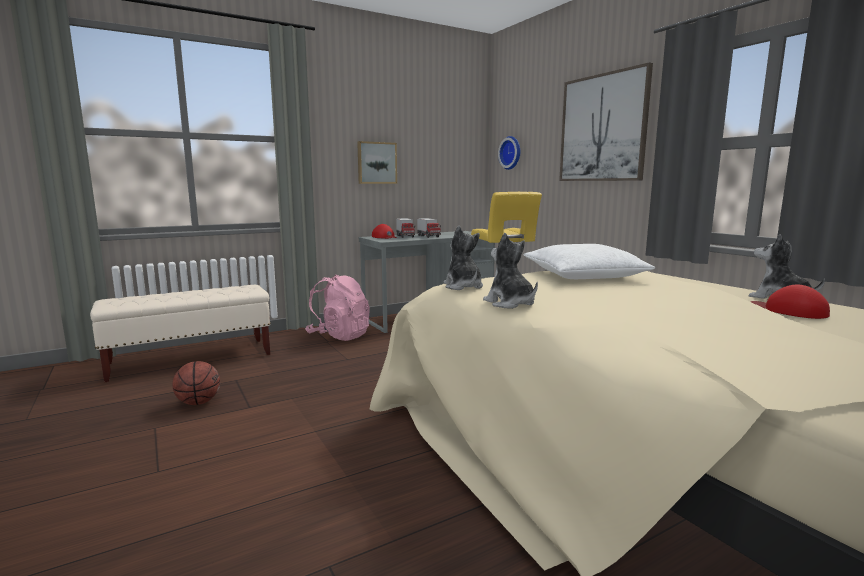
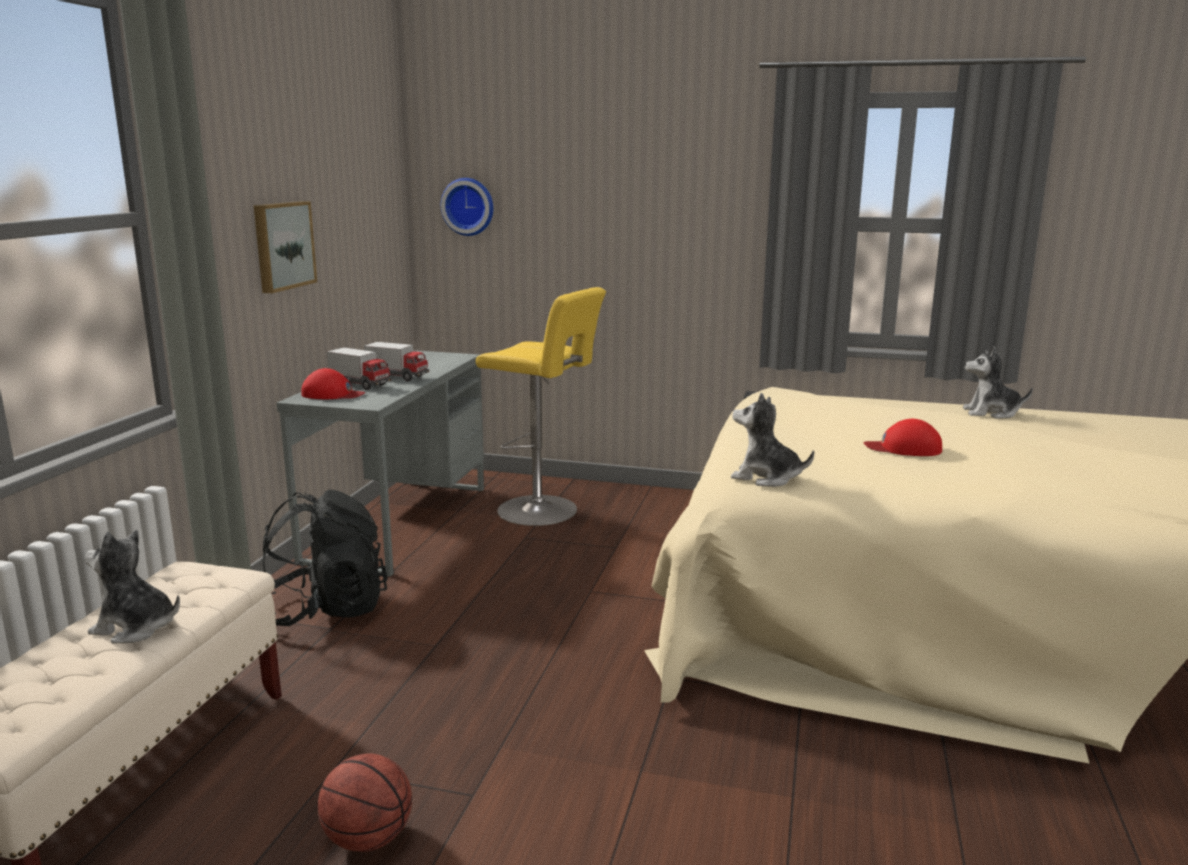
camera: 45 degrees left, 5 degrees up
pink backpack [306,275,370,341] -> black backpack [263,490,388,626]
plush toy [483,233,538,309] -> plush toy moved to [85,530,180,644]
white pillow [524,244,655,279] -> none
picture [559,62,653,181] -> none
red cap [751,285,830,319] -> red cap moved to [864,419,942,456]

